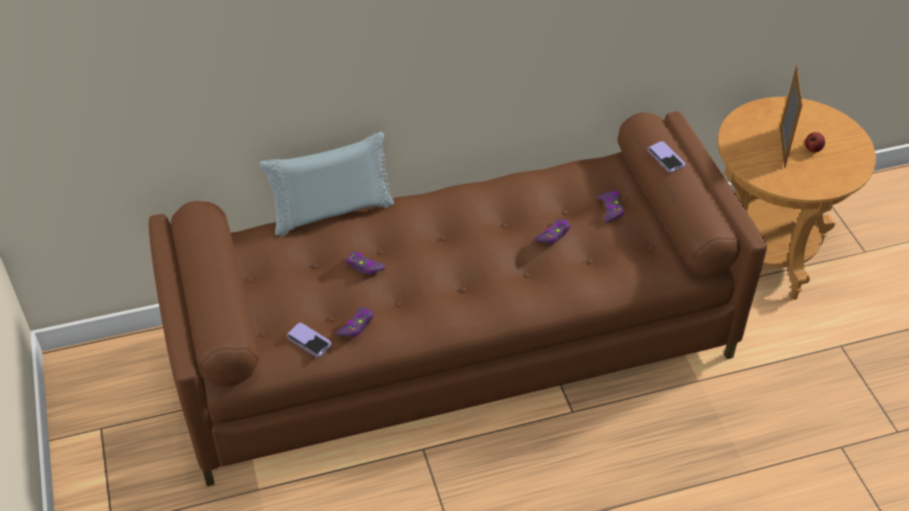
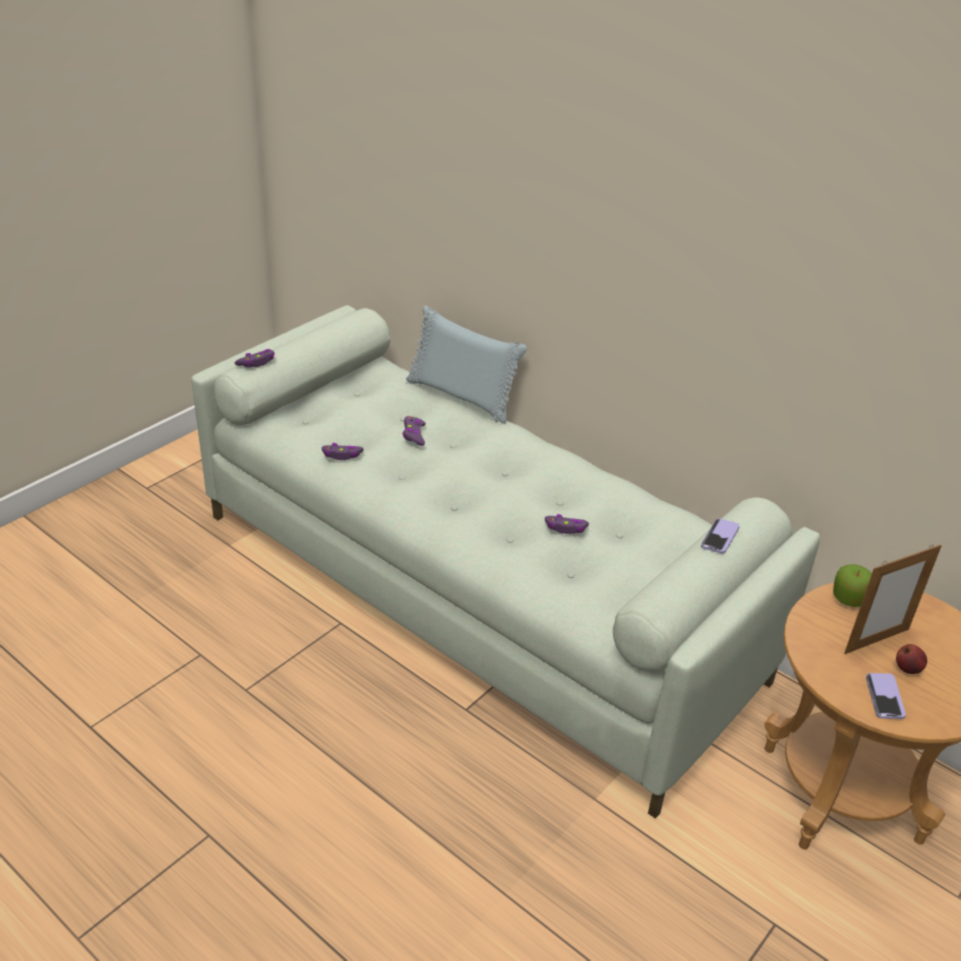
camera: 55 degrees right, 10 degrees down
brown sofa [149,111,767,486] -> white sofa [191,305,820,819]
phone [287,323,332,357] -> phone moved to [866,673,906,719]
purple game controller [598,191,624,223] -> purple game controller moved to [234,349,275,367]
none -> apple [833,564,872,607]

